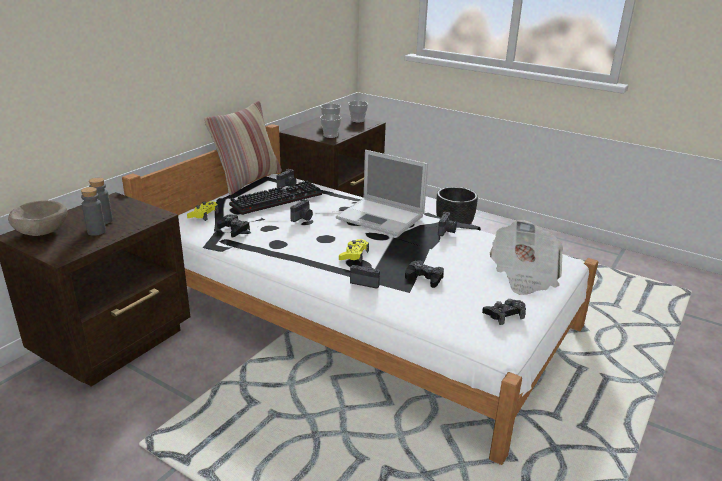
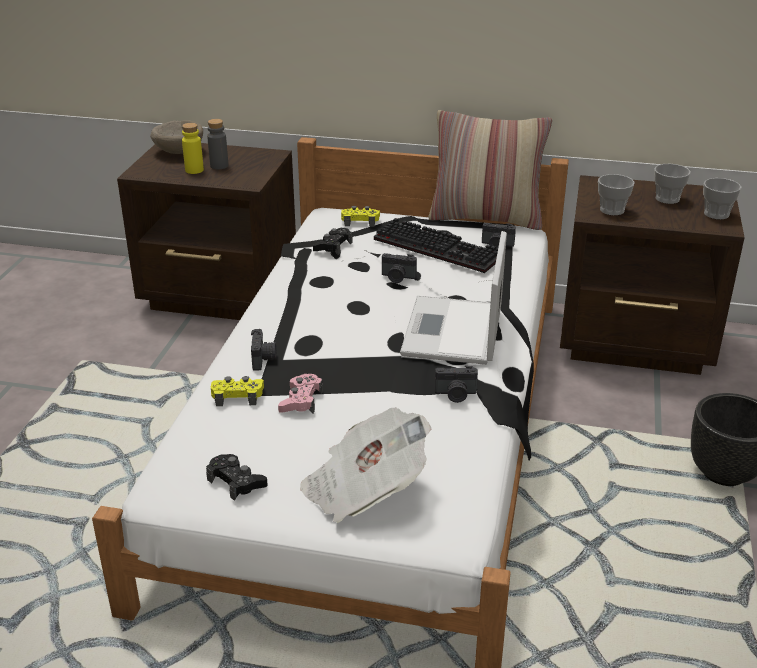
camera: 70 degrees right, 5 degrees up
grey bottle [81,187,106,236] -> yellow bottle [182,123,204,174]
yellow game controller [339,239,369,262] -> yellow game controller moved to [211,376,264,406]
black game controller [405,260,444,288] -> pink game controller [278,374,323,413]

